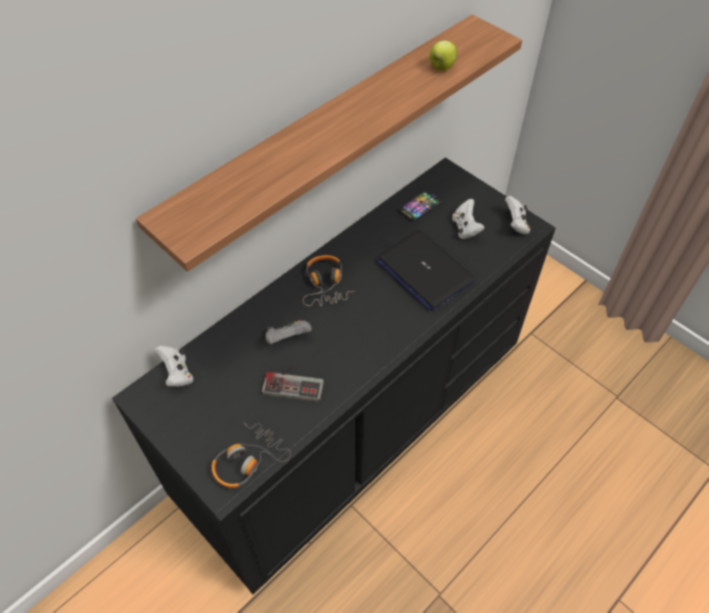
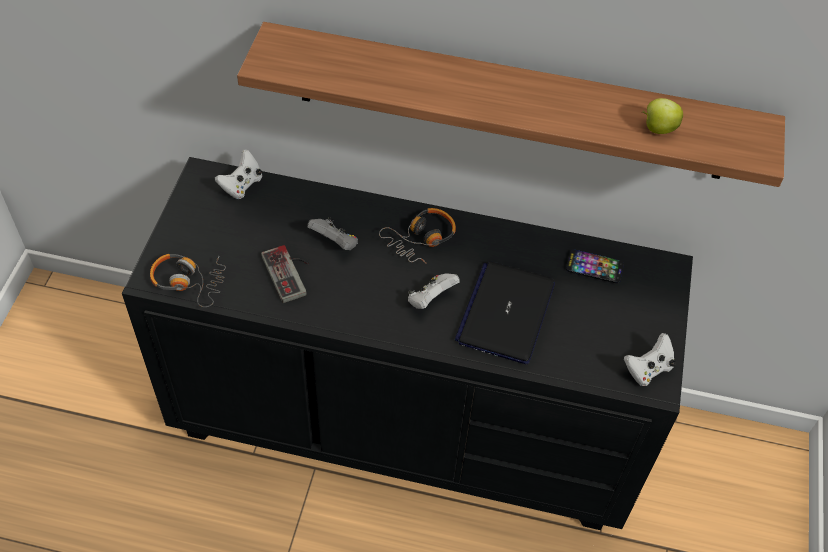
camera: 55 degrees right, 0 degrees up
white game controller [452,199,485,239] -> white game controller moved to [408,273,460,309]

